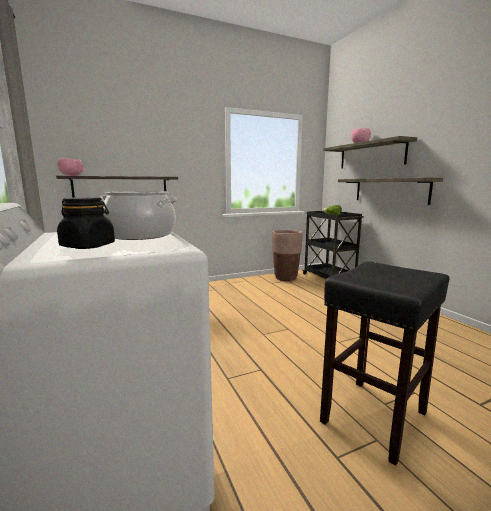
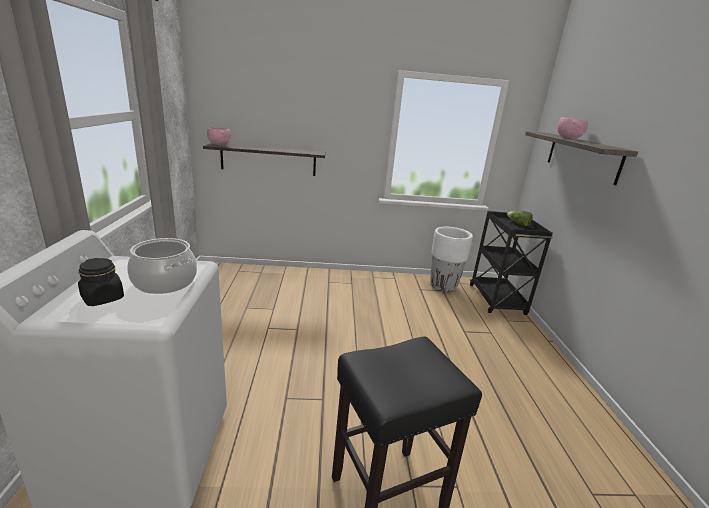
camera: 20 degrees right, 10 degrees up
brown planter [272,230,303,281] -> white planter [430,227,473,292]
shelf [338,178,443,205] -> none

